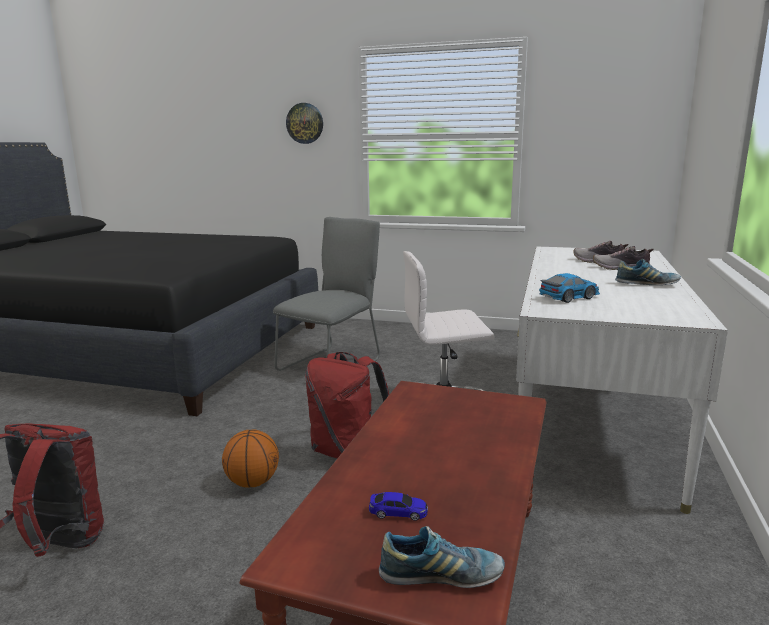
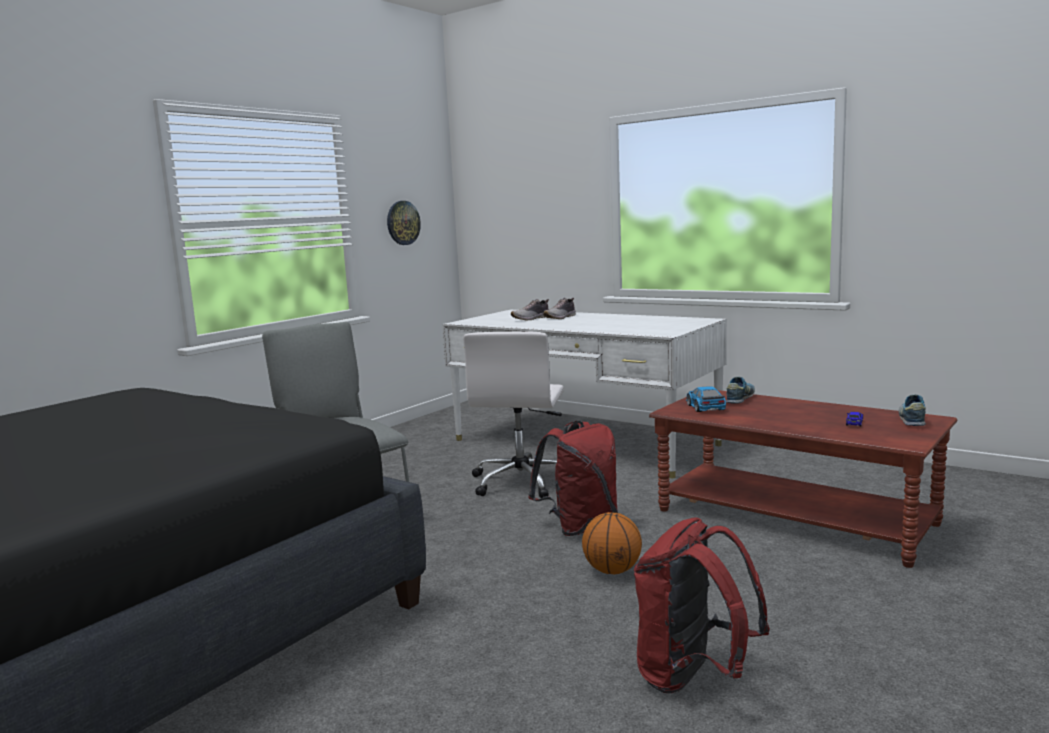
camera: 70 degrees left, 5 degrees down
wall clock [286,103,323,144] -> wall clock moved to [387,201,421,245]
toy car [539,273,600,303] -> toy car moved to [686,386,726,412]
shoe [615,259,681,285] -> shoe moved to [726,376,755,403]

